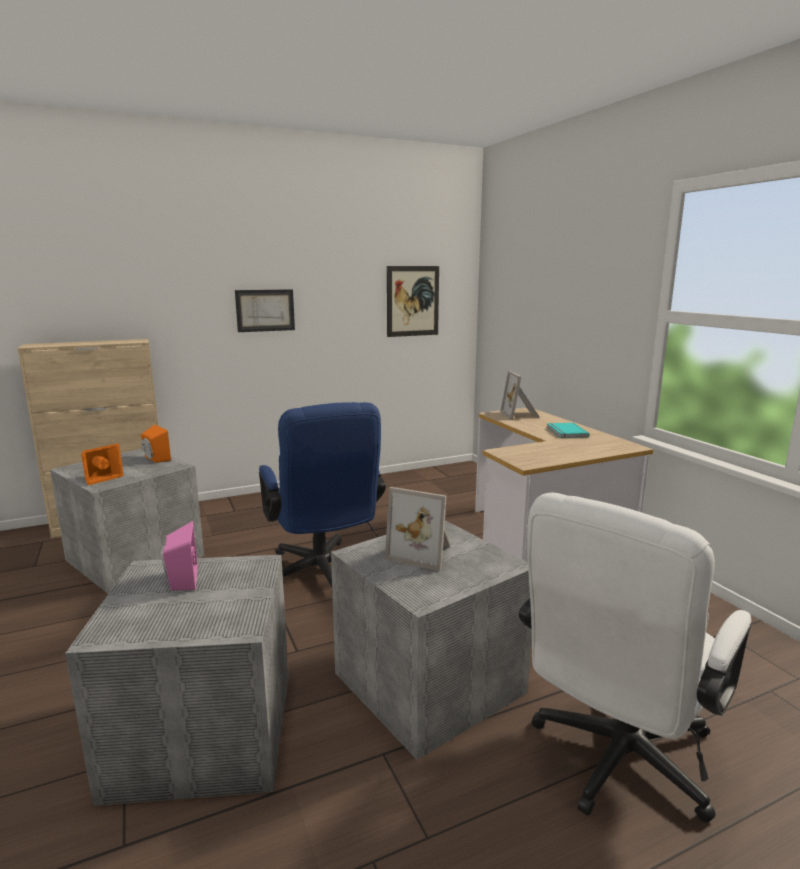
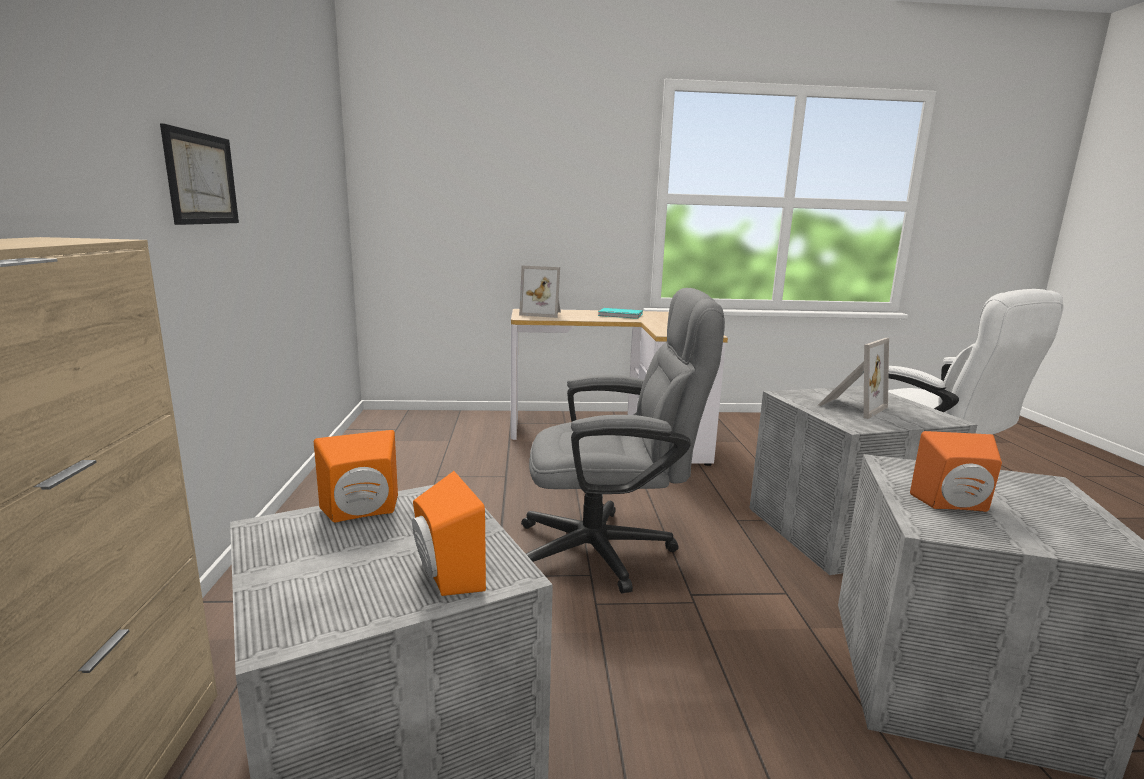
camera: 70 degrees left, 0 degrees up
pink speaker [161,521,198,590] -> orange speaker [910,431,1002,512]
blue office chair [259,402,386,587] -> grey office chair [521,288,725,593]
picture [387,266,439,337] -> none

